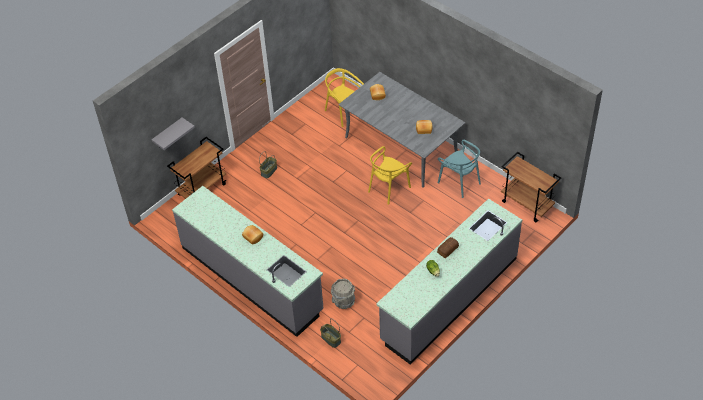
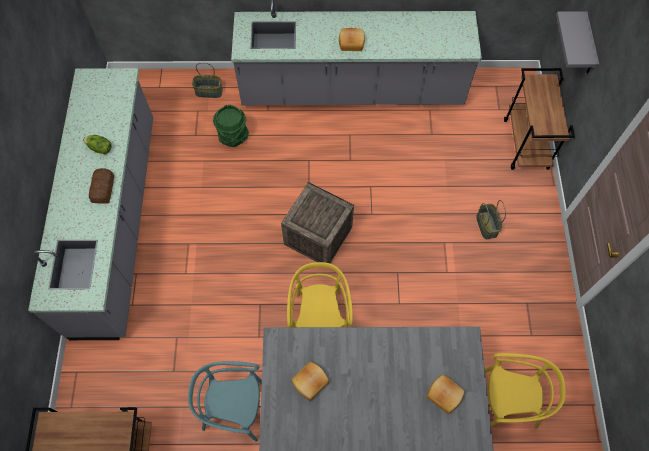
camera: 135 degrees right, 15 degrees up
grey bucket [331,279,355,309] -> green bucket [213,105,249,147]
none -> crate [281,182,354,263]

